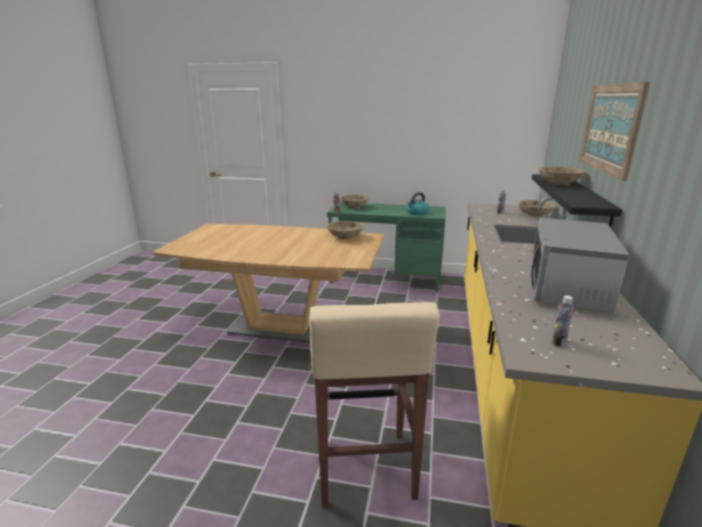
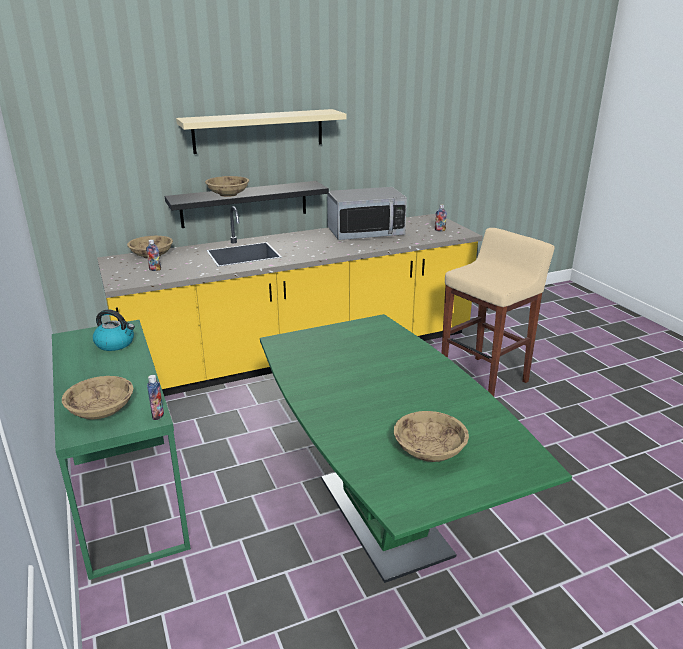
camera: 125 degrees left, 5 degrees up
brown dining table [152,224,384,343] -> green dining table [260,314,572,583]
beige bowl [327,221,364,239] -> beige bowl moved to [394,411,469,462]
picture [579,82,650,181] -> beige shelf [176,109,347,154]

